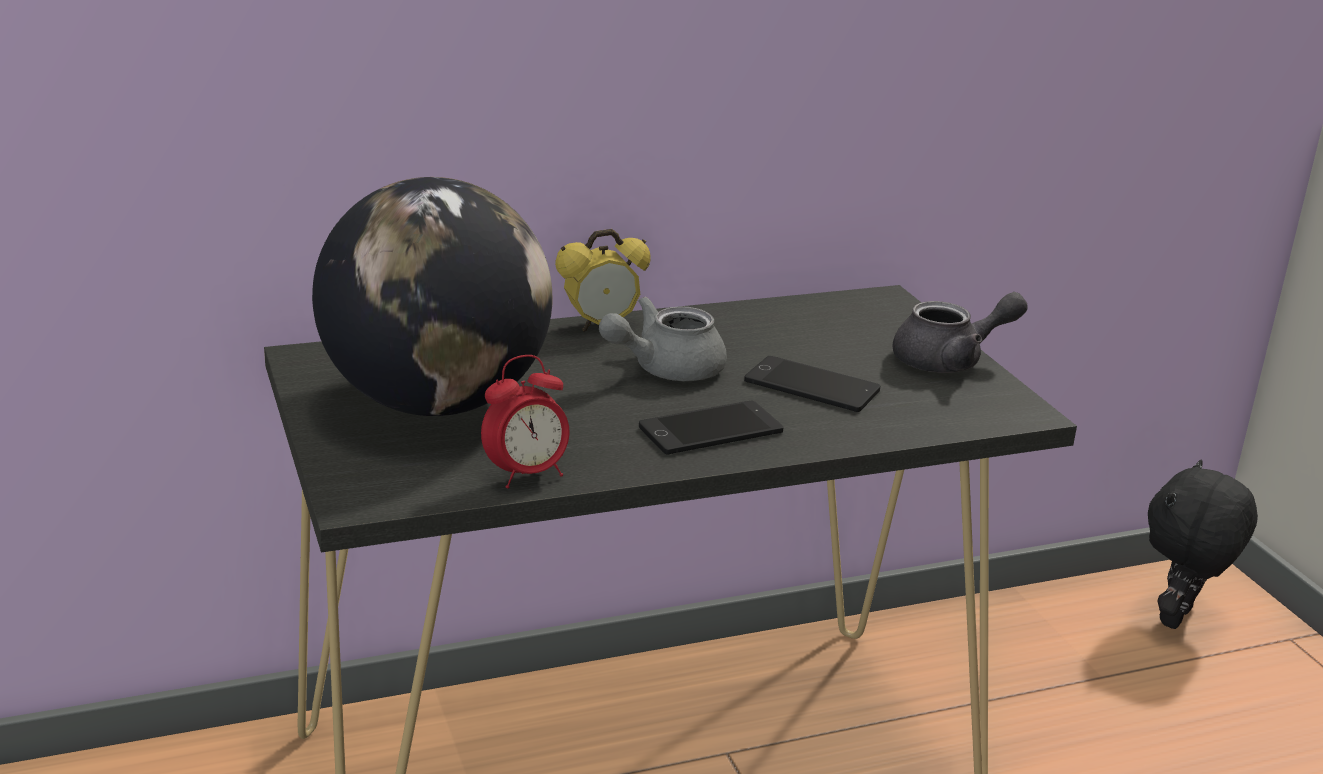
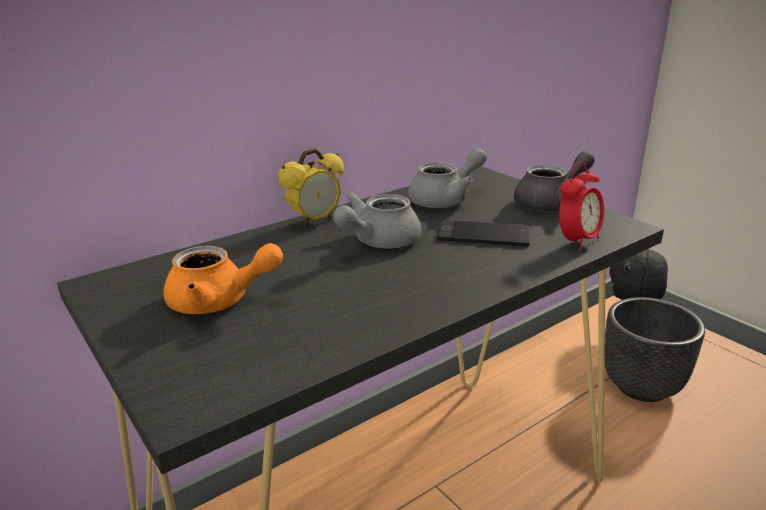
camera: 15 degrees left, 0 degrees up
globe [312,177,552,416] -> orange teapot [163,243,283,314]
alarm clock [481,355,570,488] -> alarm clock moved to [559,161,604,250]
phone [639,401,783,455] -> none
none -> grey teapot [408,148,487,208]
none -> black planter [605,297,705,402]

